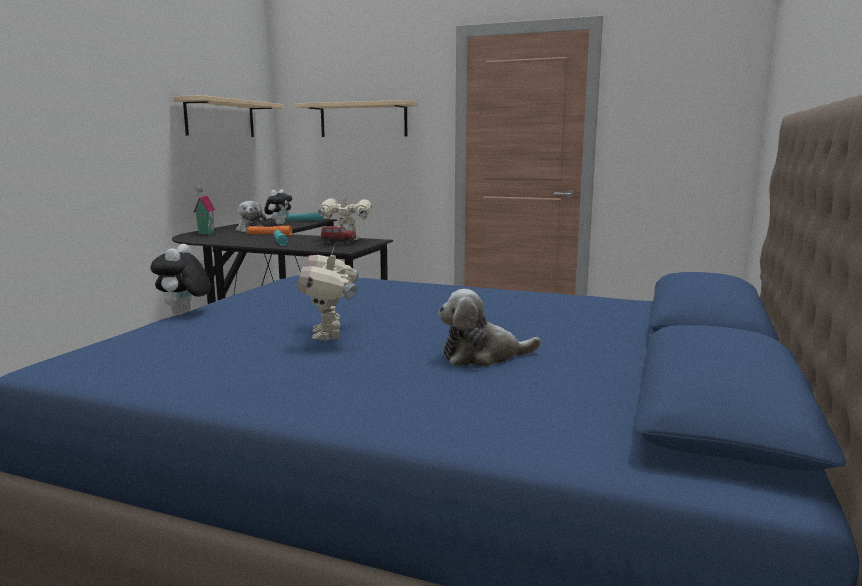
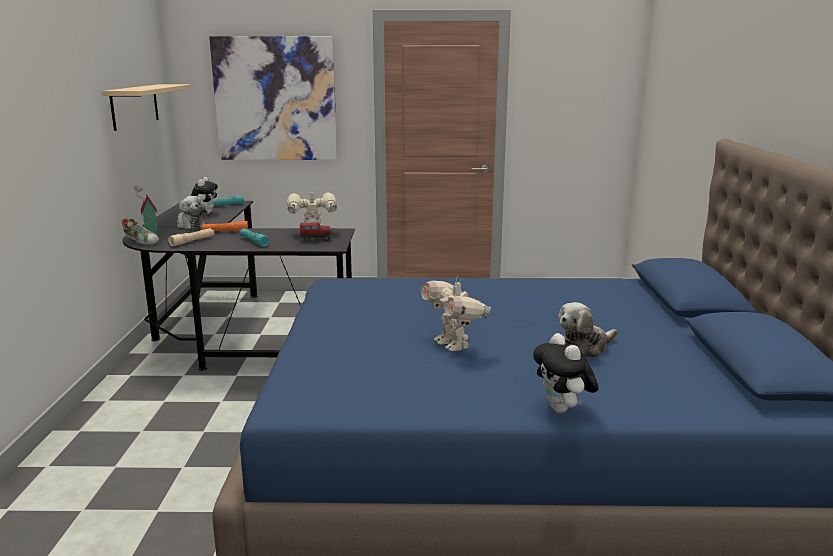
camera: 20 degrees left, 5 degrees up
plush toy [150,244,211,315] -> plush toy moved to [533,333,598,413]
beige shelf [295,100,418,137] -> picture [209,36,337,160]
none -> shoe [122,218,159,245]
none -> beige flashlight [168,228,215,247]

